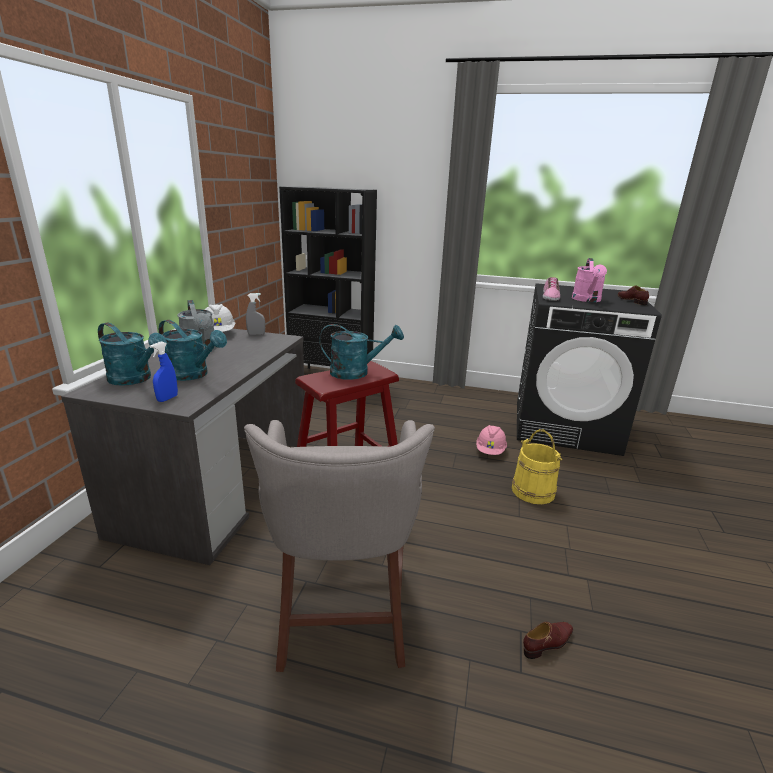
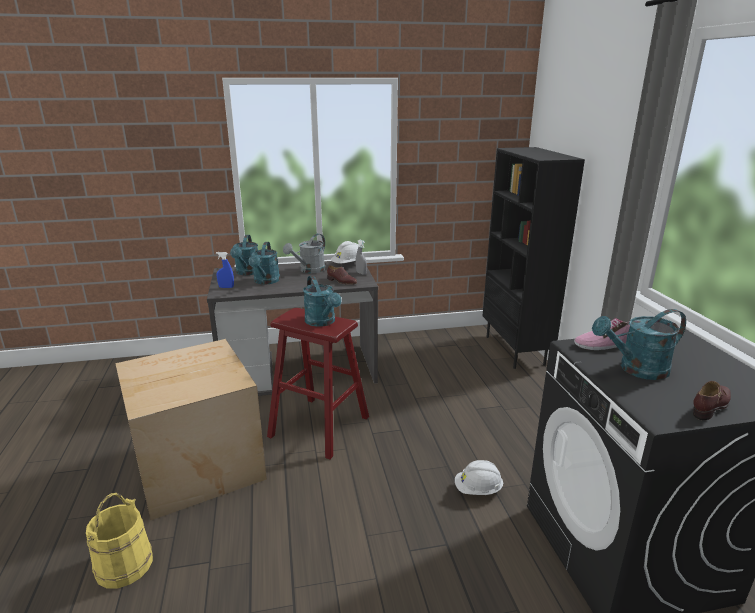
camera: 65 degrees right, 0 degrees up
grey stool [244,420,435,672] -> cardboard box [115,339,267,520]
pink hard hat [476,425,507,455] -> white hard hat [455,460,503,495]
yellow bucket [512,429,562,504] -> yellow bucket moved to [86,493,153,588]
brown shoe [523,622,573,659] -> brown shoe moved to [327,265,357,285]
pink watering can [572,258,607,302] -> turquoise watering can [592,309,686,380]

